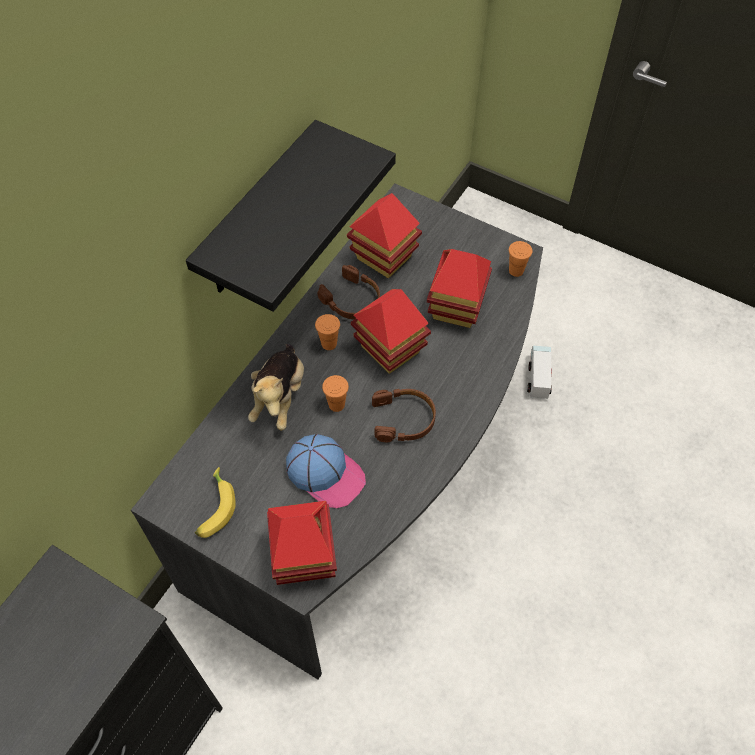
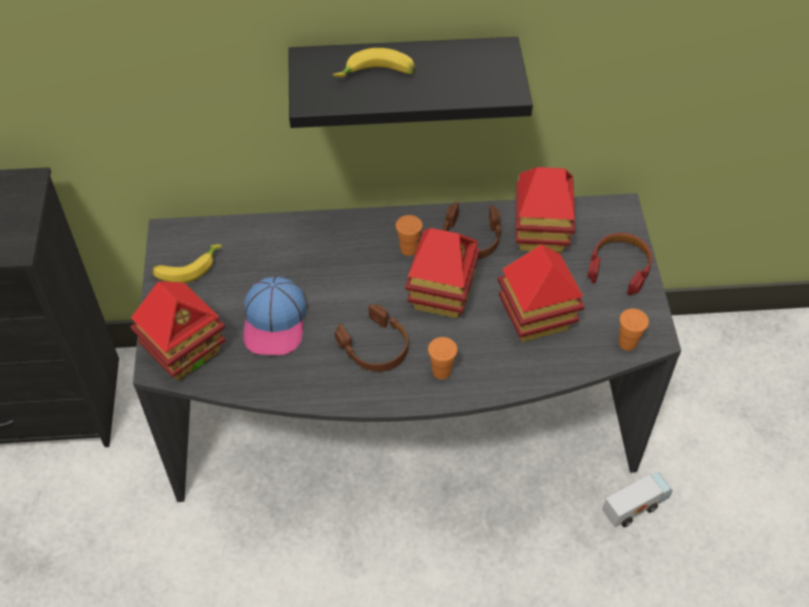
camera: 55 degrees right, 5 degrees down
plush toy [248,344,304,431] -> none
orange cup [322,375,349,412] -> orange cup moved to [428,337,458,380]
none -> banana [332,48,415,77]
none -> red headphones [587,233,652,295]

